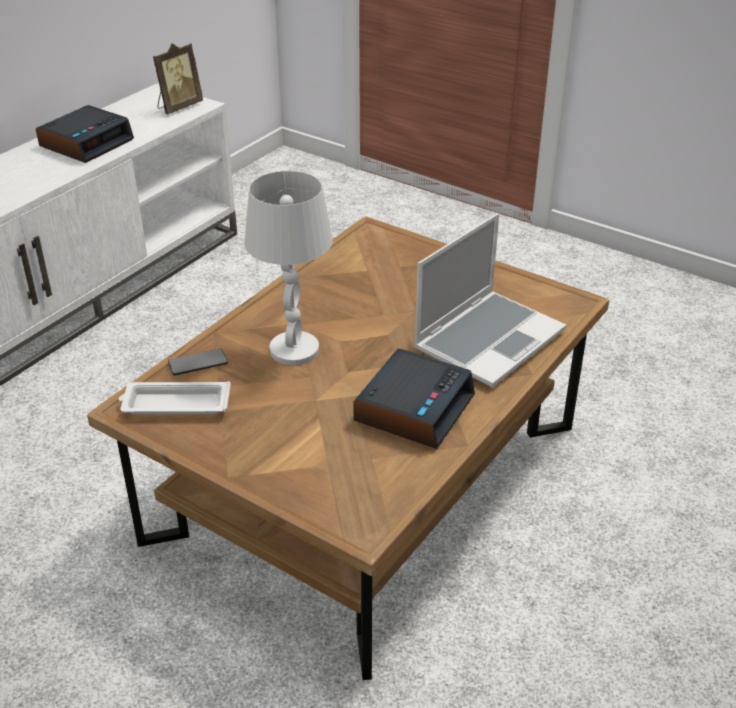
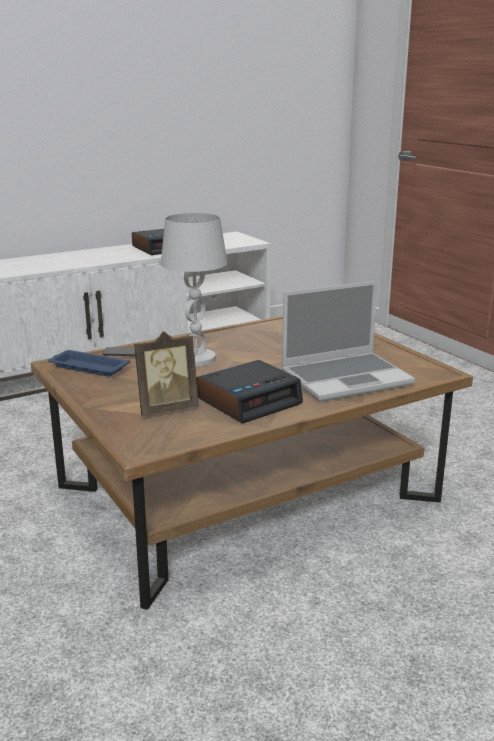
camera: 25 degrees right, 15 degrees down
white tray [119,381,231,415] -> blue tray [48,350,130,376]
picture frame [153,43,203,114] -> picture frame moved to [134,331,198,416]

